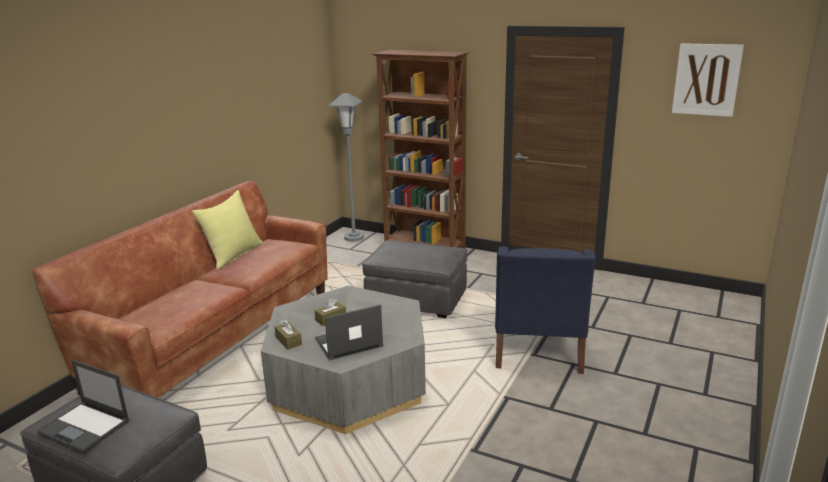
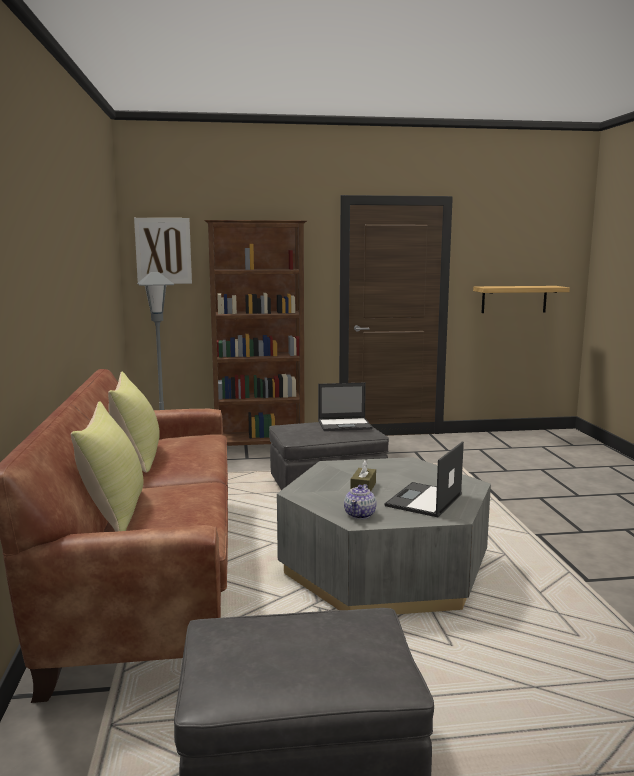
camera: 35 degrees left, 10 degrees down
laptop [37,360,130,453] -> laptop moved to [318,382,373,431]
brown tissue box [275,319,302,349] -> teapot [344,484,376,519]
blue armchair [495,246,596,374] -> none
picture [672,43,744,117] -> picture moved to [134,218,192,284]
none -> yellow pillow [71,401,143,532]
none -> shelf [473,286,570,313]

